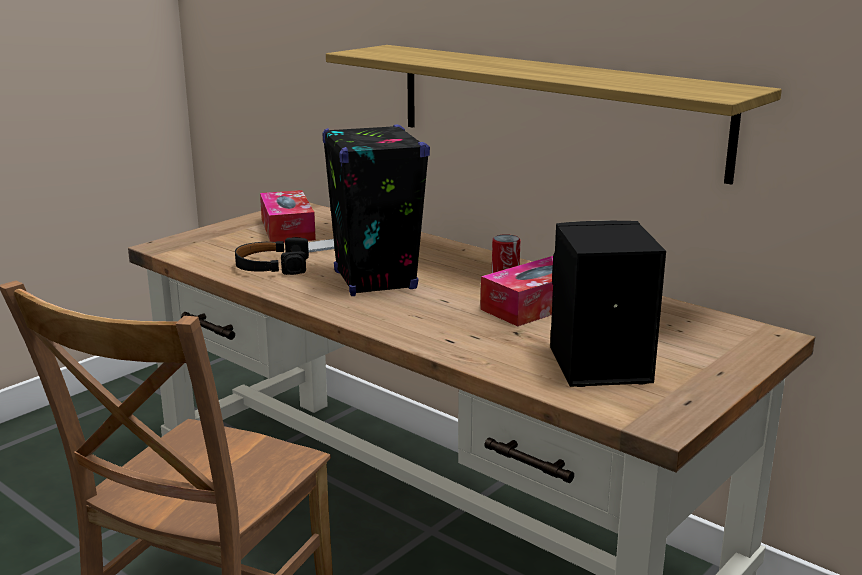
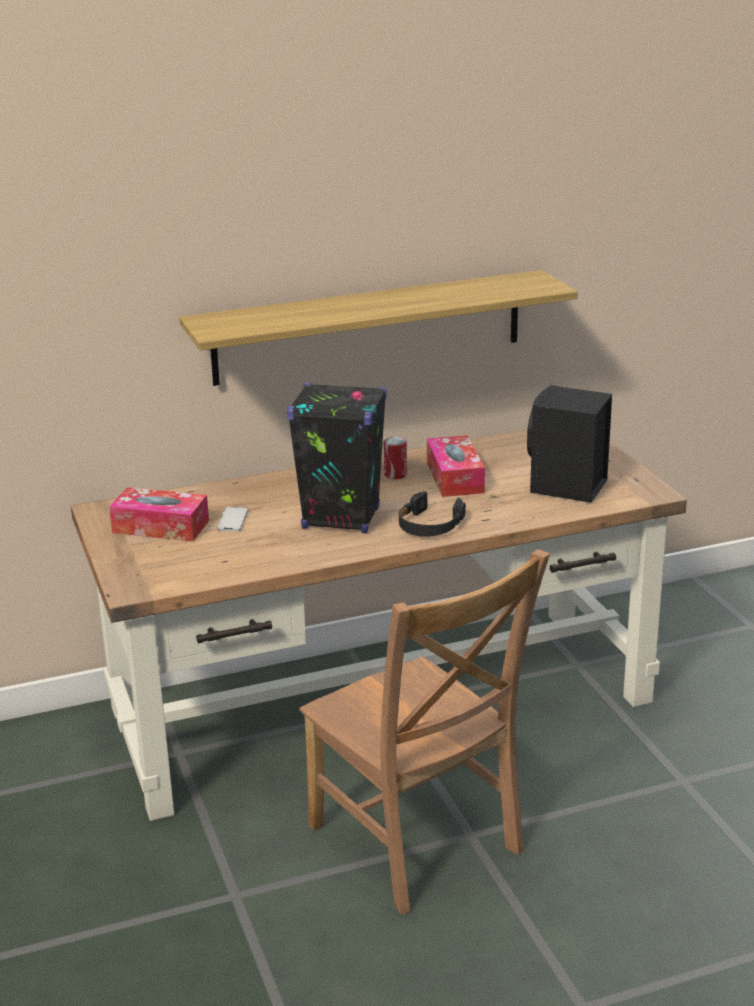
camera: 60 degrees left, 5 degrees up
black headphones [235,237,309,275] -> black headphones moved to [399,491,466,537]

